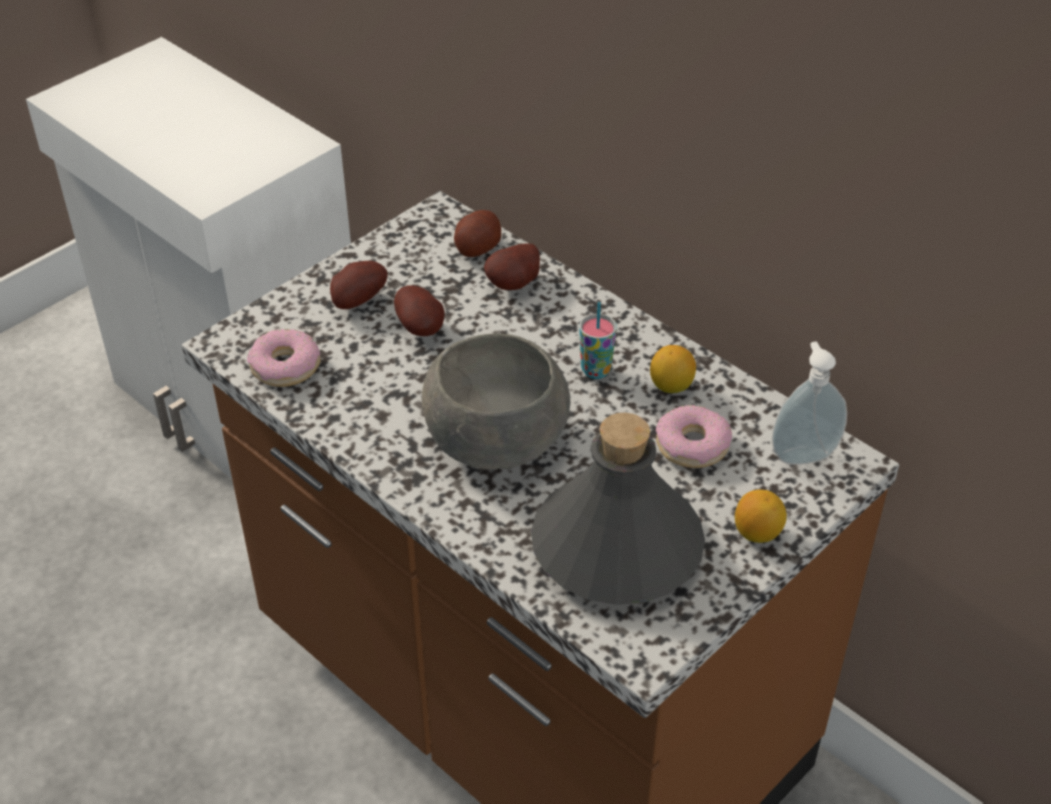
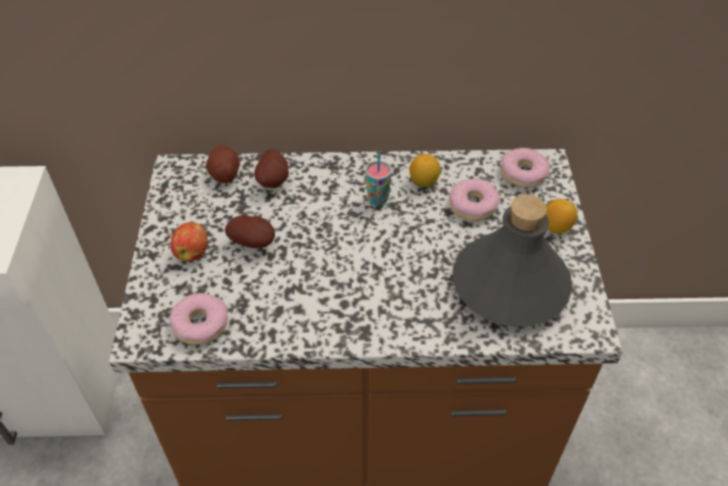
camera: 45 degrees left, 5 degrees up
potato [330,261,388,309] -> apple [171,222,208,261]
grey bowl [422,333,570,469] -> none
soap dispenser [772,341,847,465] -> donut [501,148,550,188]

